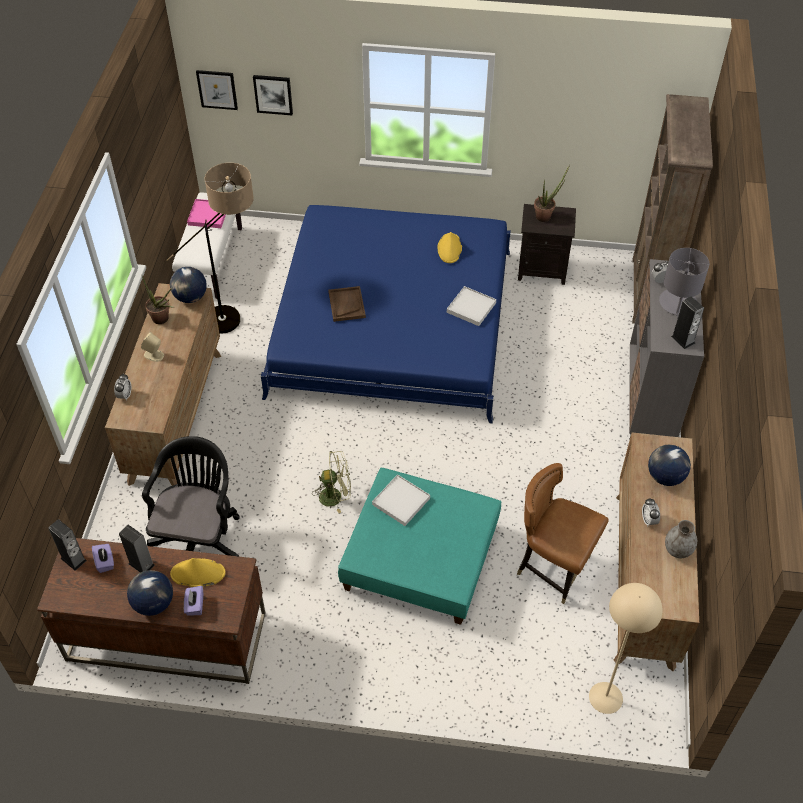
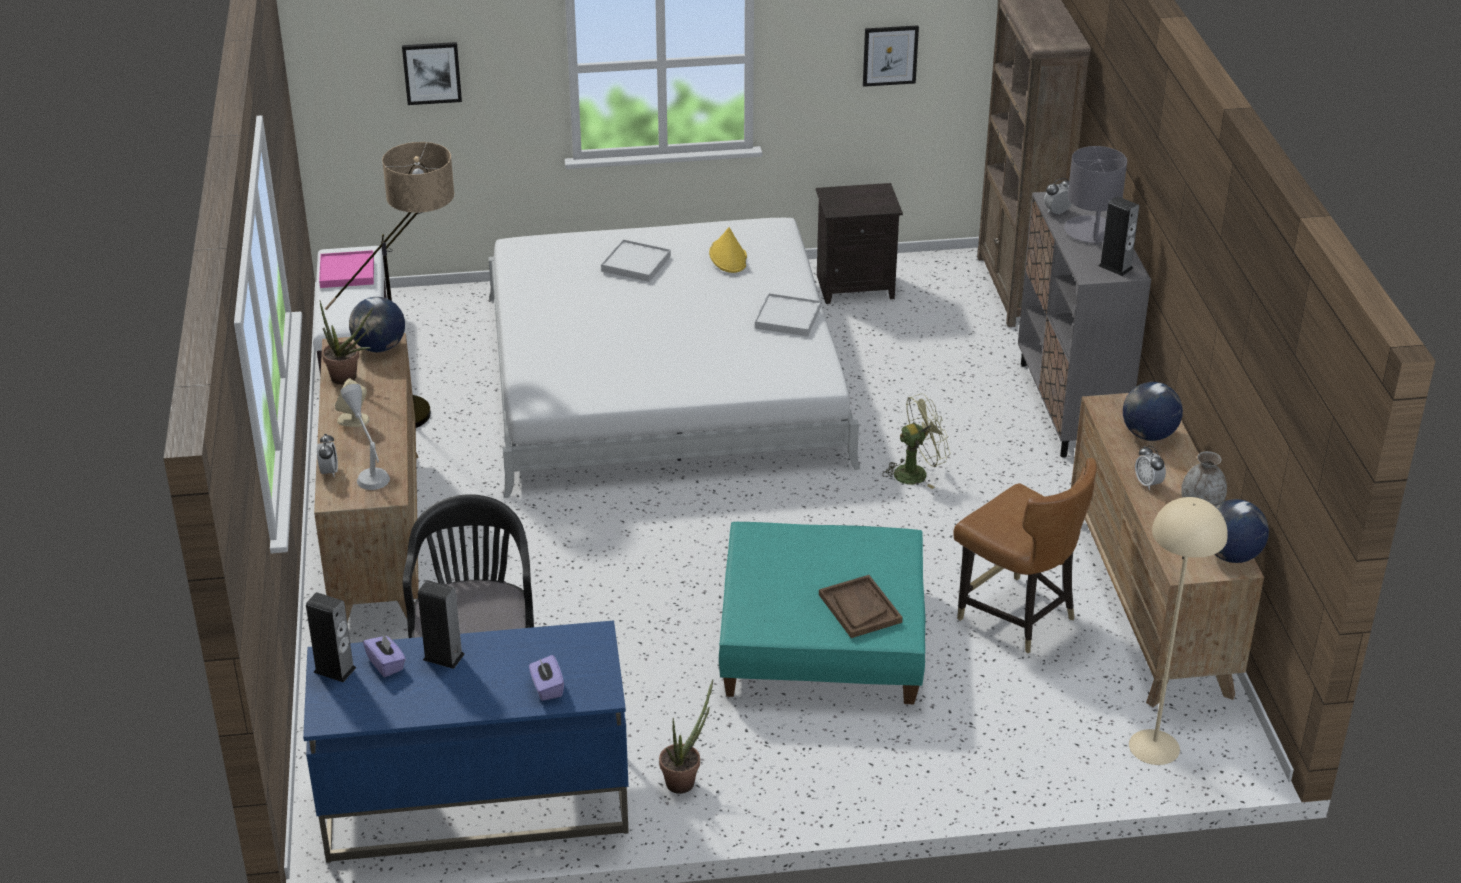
camera: 15 degrees left, 15 degrees down
brown desk [37,538,265,684] -> blue desk [303,620,629,863]
globe [127,570,173,616] -> globe moved to [1214,499,1269,563]
yellow hat [170,558,226,587] -> none
picture [196,70,238,110] -> picture moved to [863,25,919,87]
blue bed [261,205,511,424] -> white bed [489,218,860,498]
green fan [312,451,351,513] -> green fan moved to [882,393,950,489]
brown tray [328,286,366,322] -> brown tray moved to [819,575,903,638]
white tray [372,474,430,526] -> white tray moved to [601,239,671,282]
brown chair [517,463,608,604] -> brown chair turned 150 degrees counterclockwise [953,458,1097,653]
potted plant [534,165,570,222] -> potted plant moved to [659,679,713,794]
none -> grey table lamp [340,384,390,490]

